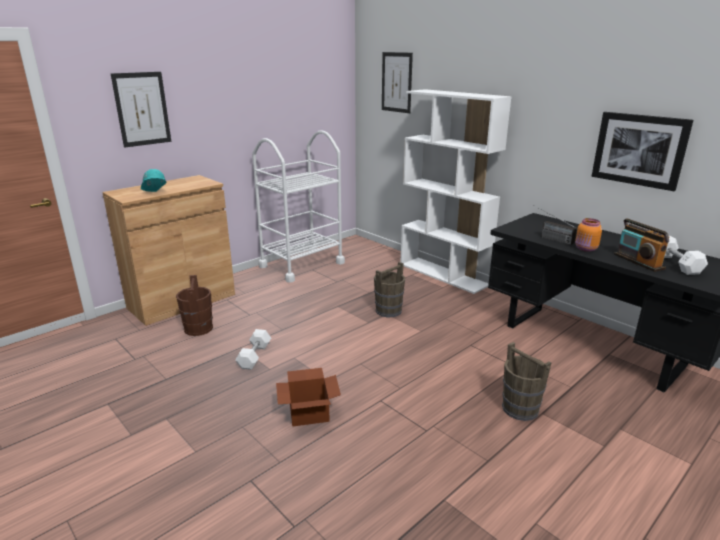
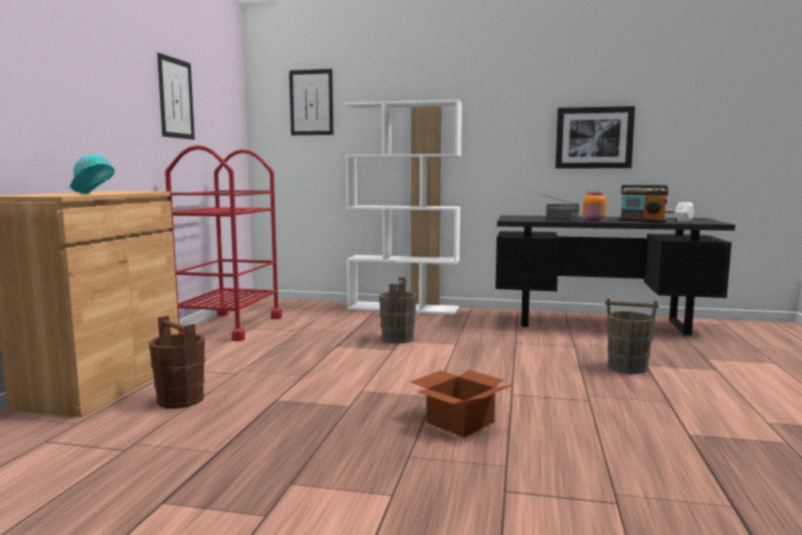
camera: 35 degrees left, 15 degrees down
picture [111,72,171,148] -> picture moved to [157,53,195,140]
white dumbbell [235,329,271,370] -> none
white cart [252,130,345,283] -> red cart [165,145,282,341]

